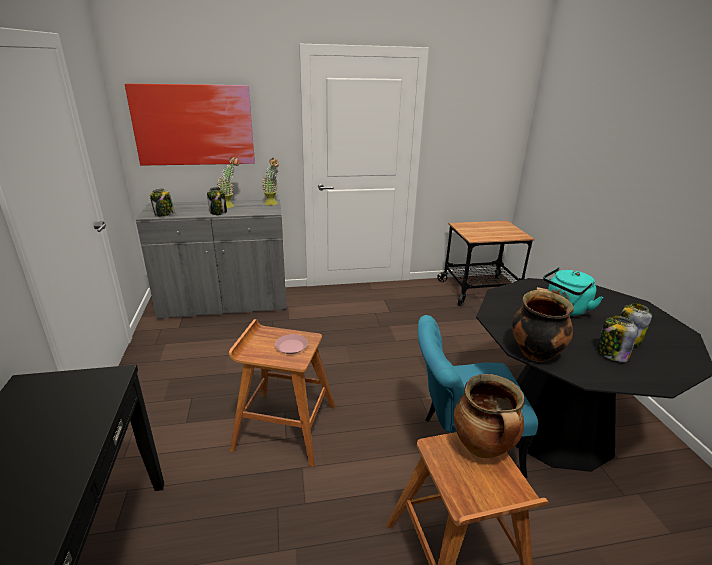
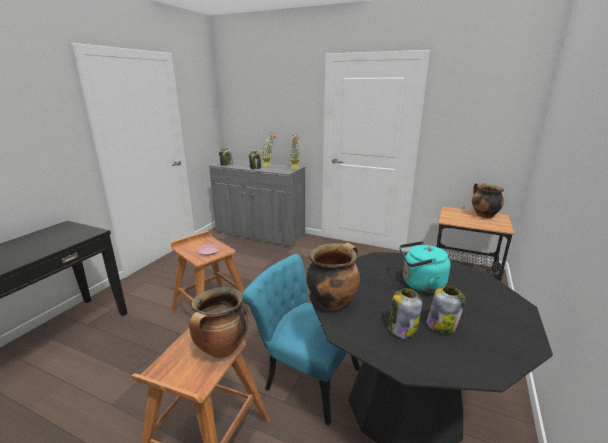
camera: 35 degrees right, 5 degrees down
picture [125,84,255,166] -> none
none -> cooking pot [472,183,504,218]

